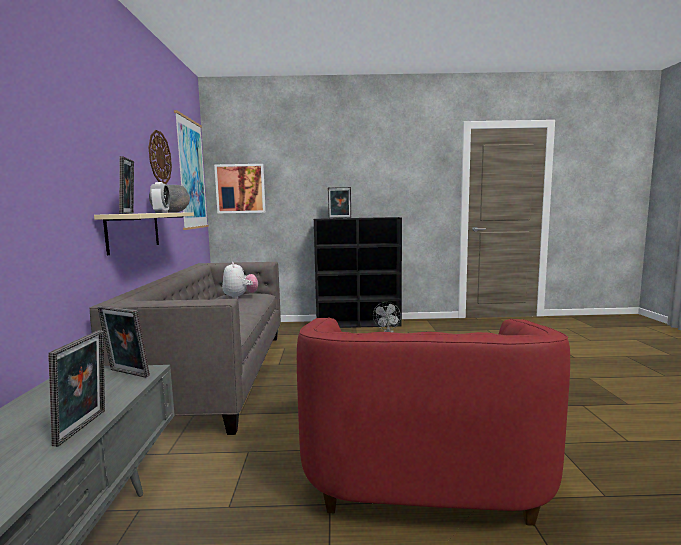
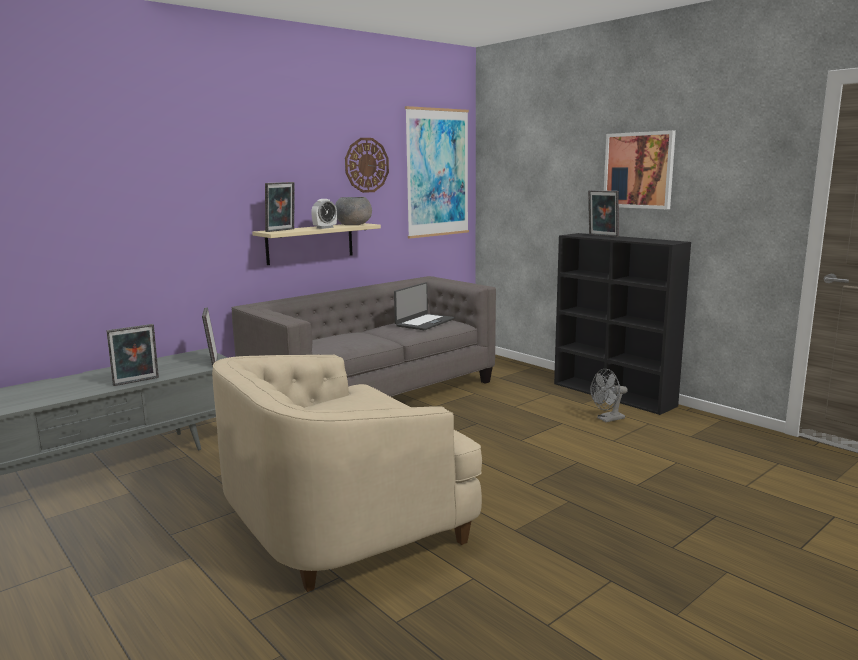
camera: 50 degrees right, 5 degrees up
picture [214,164,266,213] -> picture moved to [604,130,676,209]
plush toy [222,262,258,299] -> laptop [394,282,455,330]
red armchair [297,317,570,526] -> beige armchair [212,355,482,592]

